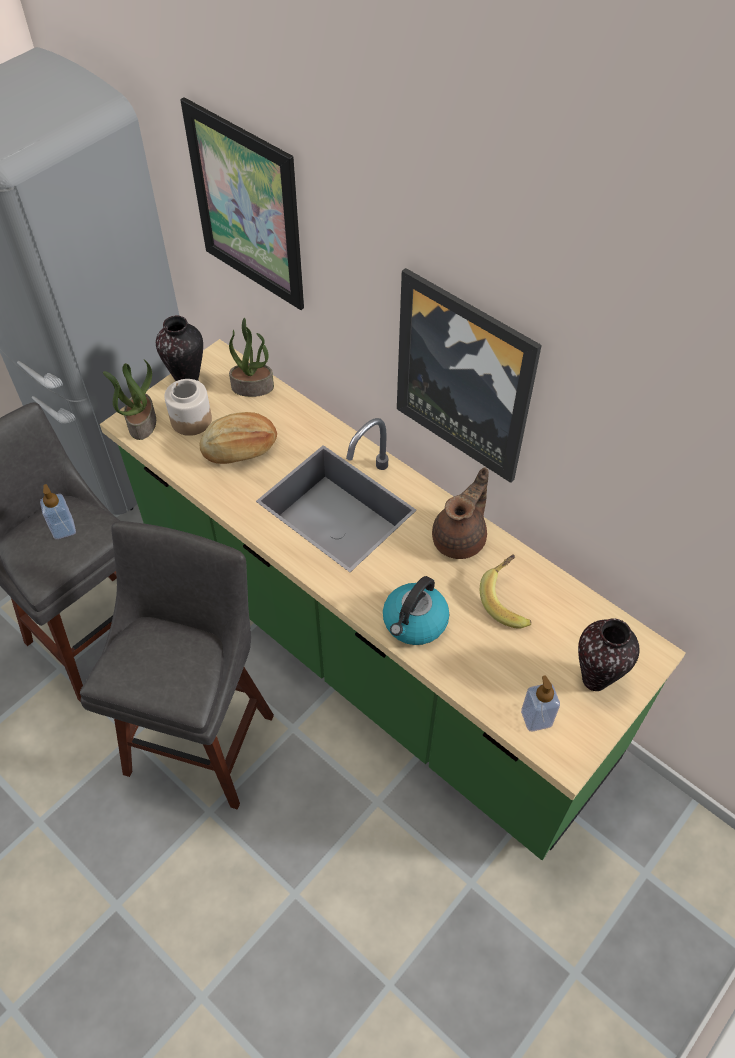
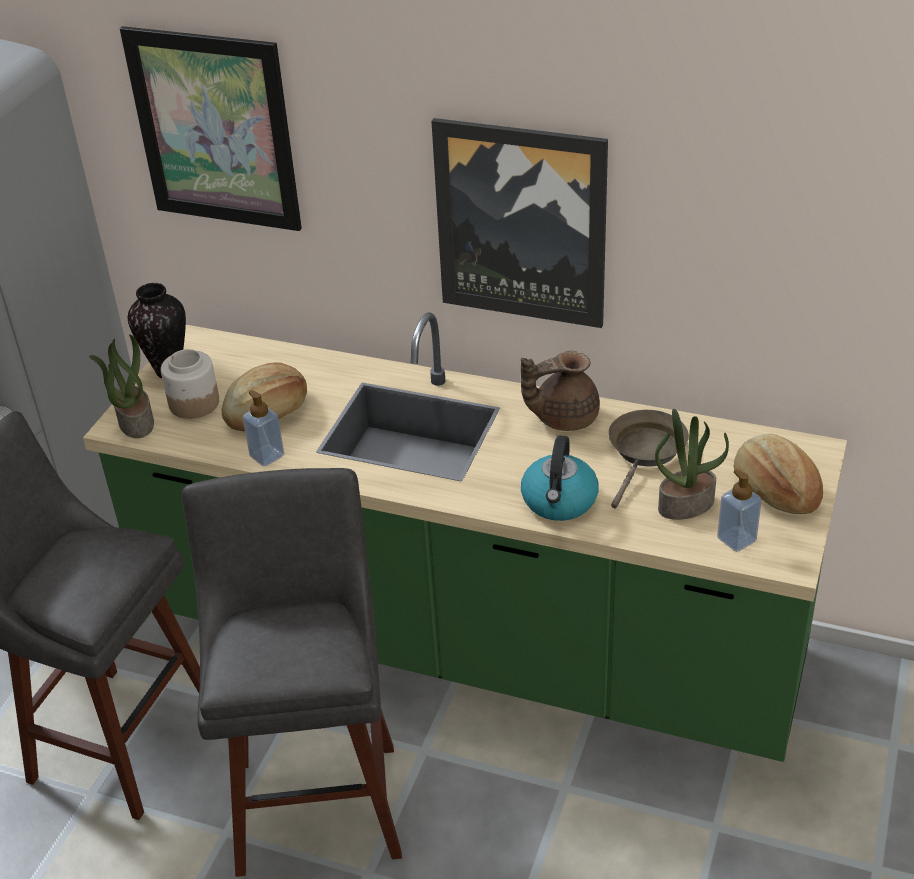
camera: 20 degrees left, 15 degrees down
soap dispenser [40,484,76,539] -> soap dispenser moved to [243,390,284,467]
potted plant [229,318,274,397] -> potted plant moved to [655,409,729,520]
brown teapot [432,467,489,559] -> brown teapot turned 120 degrees counterclockwise [521,351,600,431]
banana [480,554,532,629] -> brown frying pan [608,410,689,508]
vase [578,618,640,691] -> bread [734,434,823,514]

